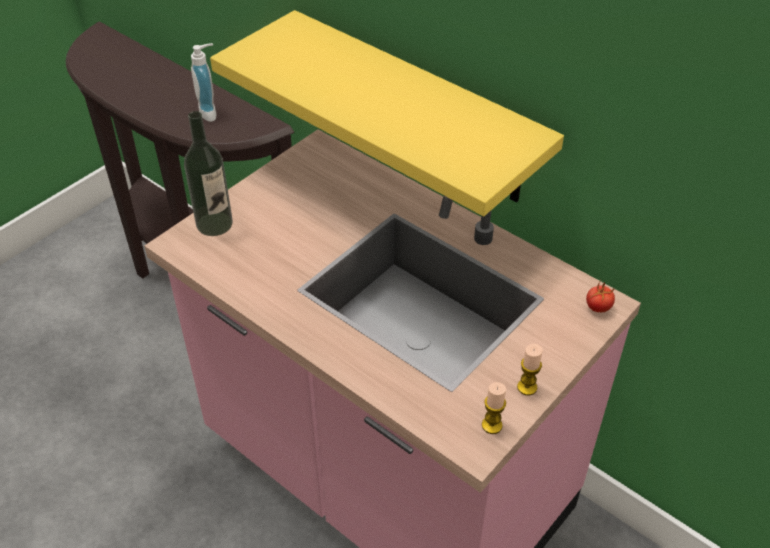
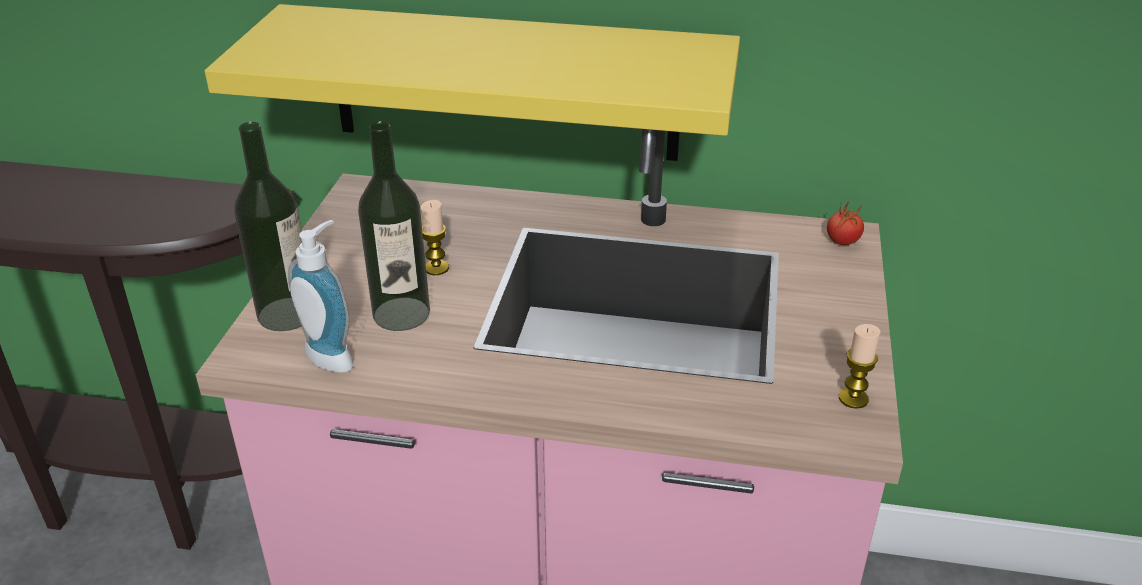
camera: 30 degrees left, 10 degrees down
soap dispenser [191,43,216,122] -> soap dispenser moved to [288,220,353,373]
candle [517,344,543,395] -> candle moved to [421,200,449,275]
none -> bottle [358,122,430,331]

